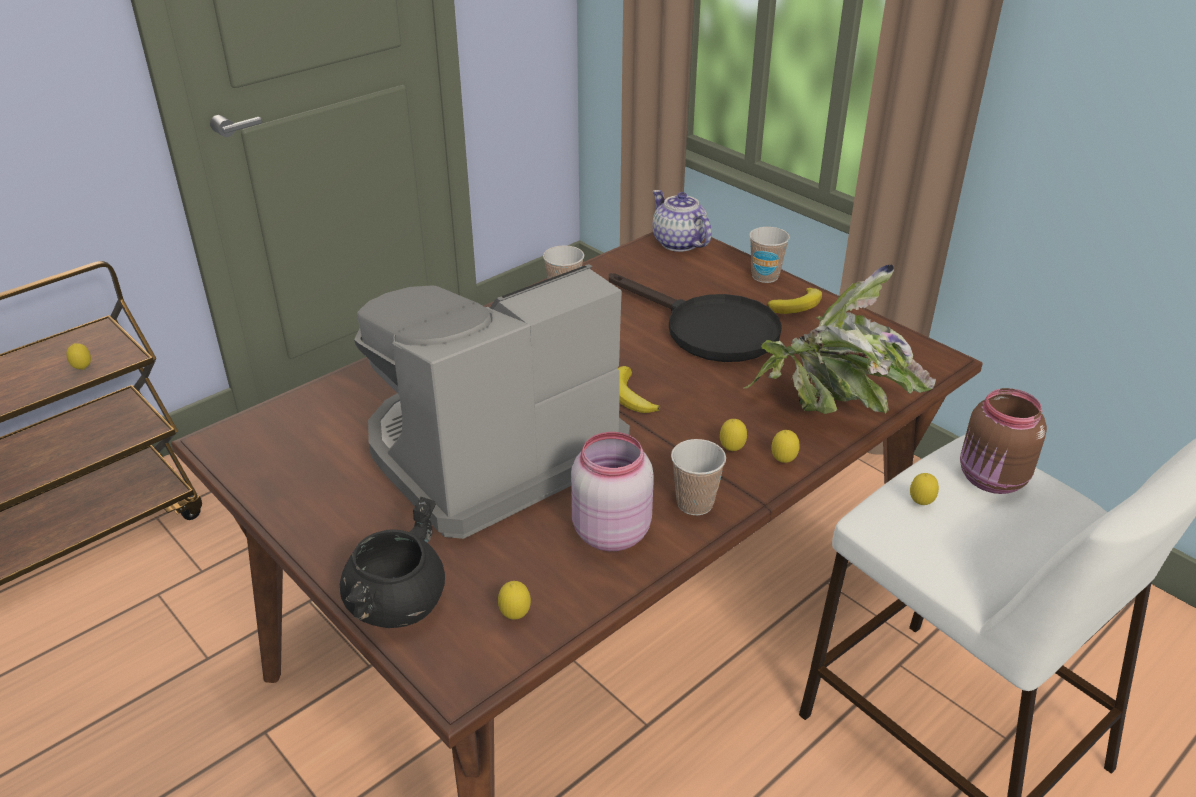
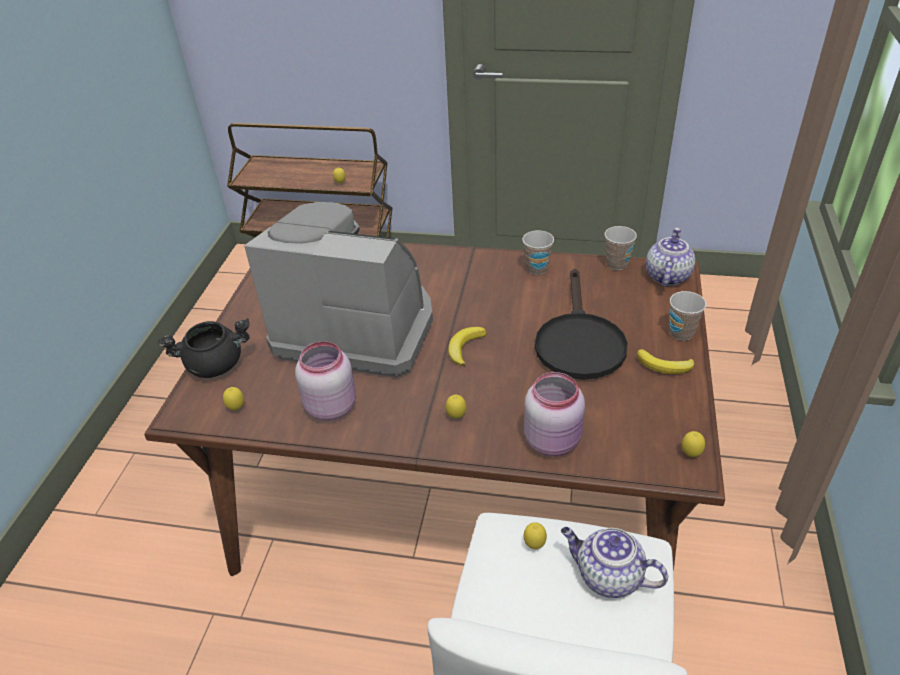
camera: 55 degrees right, 5 degrees up
cup [671,439,726,515] -> cup moved to [605,226,637,270]
potted plant [744,264,936,414] -> pink jar [524,372,585,456]
lemon [771,430,800,463] -> lemon moved to [682,431,705,457]
brown jar [960,388,1047,494] -> teapot [561,527,668,598]

